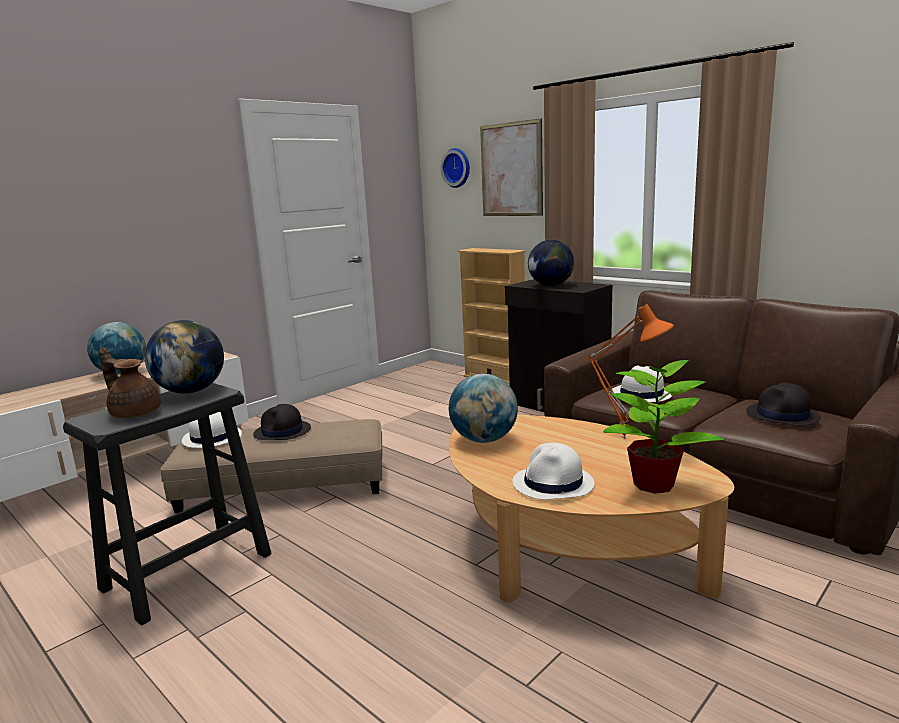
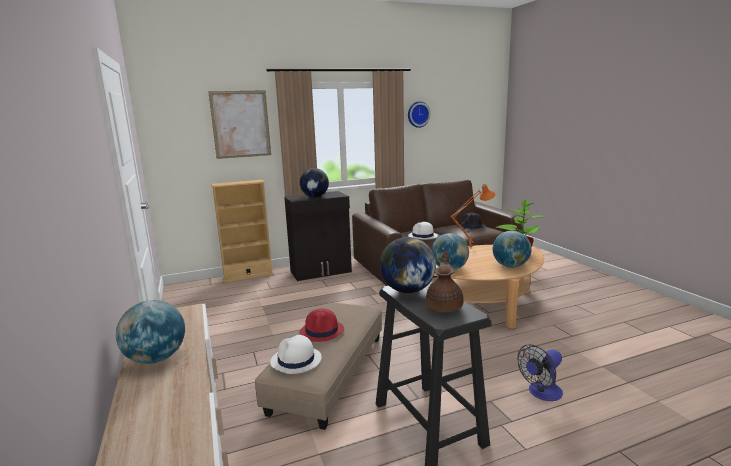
camera: 65 degrees left, 0 degrees up
brown teapot [99,347,161,418] -> brown teapot turned 135 degrees clockwise [426,251,464,312]
black hat [253,404,311,440] -> red hat [299,308,344,342]
wall clock [441,148,470,188] -> wall clock moved to [408,101,431,128]
white hat [512,443,595,500] -> globe [493,231,532,268]
none -> fan [517,344,563,401]

